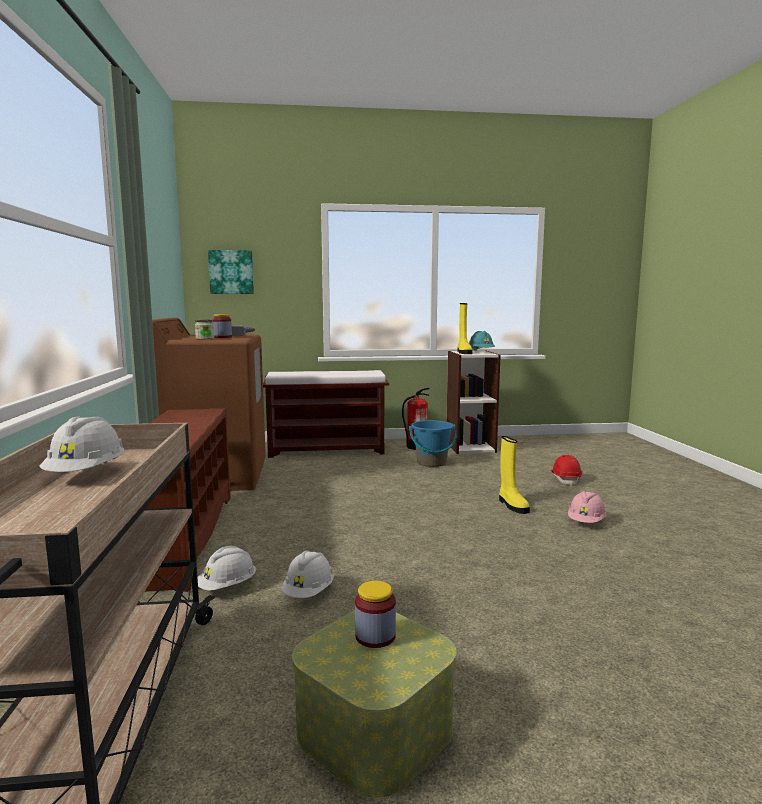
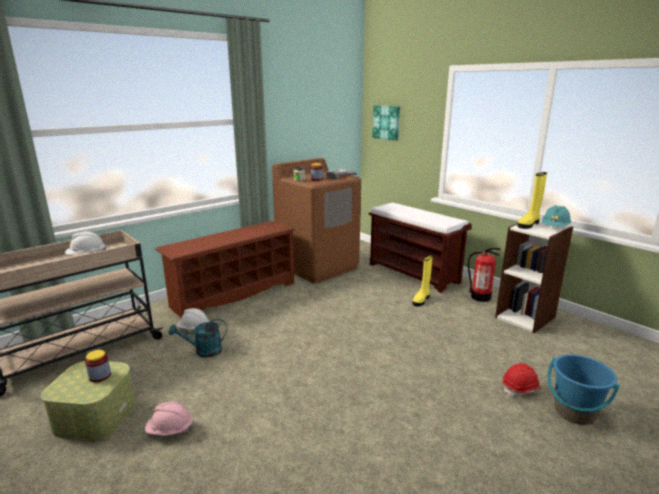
camera: 55 degrees right, 10 degrees up
white hard hat [281,551,334,598] -> turquoise watering can [169,319,227,357]
blue bucket [409,420,457,467] -> blue bucket moved to [547,354,620,425]
yellow boot [499,436,530,514] -> yellow boot moved to [413,255,433,307]
pink hard hat [568,491,607,523] -> pink hard hat moved to [145,402,194,435]

